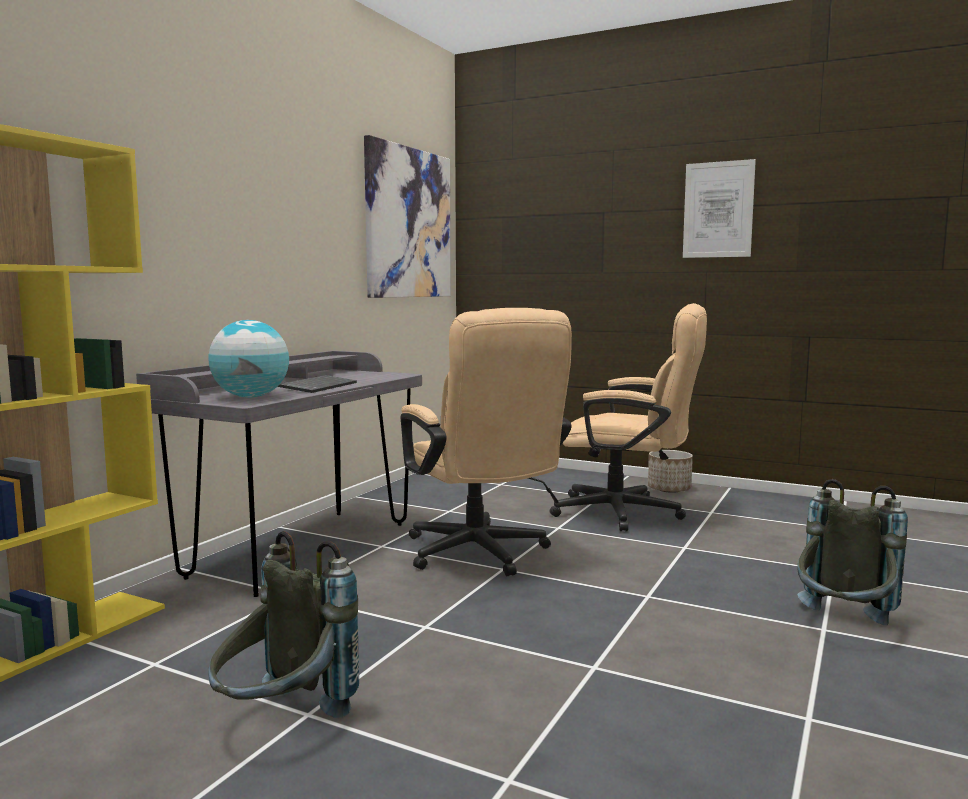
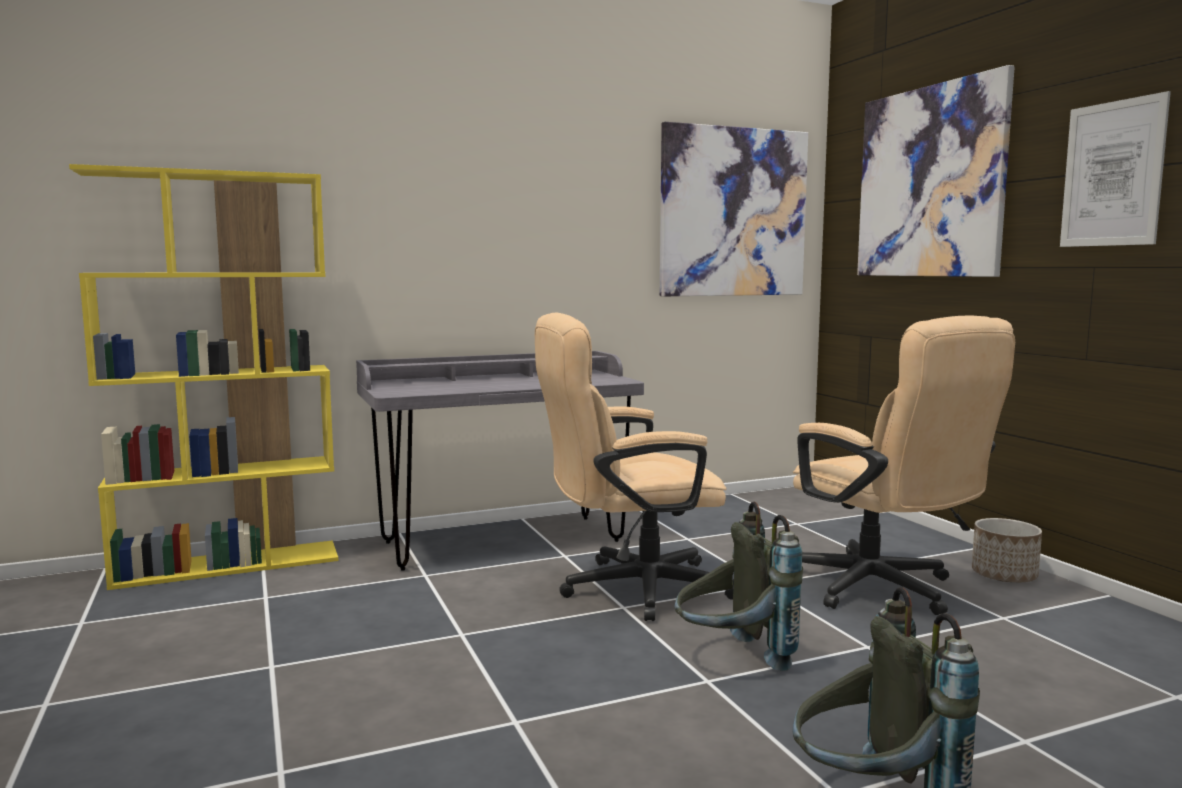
camera: 40 degrees right, 0 degrees up
globe [208,320,289,398] -> none
grey backpack [208,531,359,718] -> grey backpack moved to [674,502,803,671]
keyboard [278,375,357,393] -> none
beige office chair [401,308,572,576] -> beige office chair turned 60 degrees clockwise [535,313,734,621]
none -> picture [857,65,1015,277]

